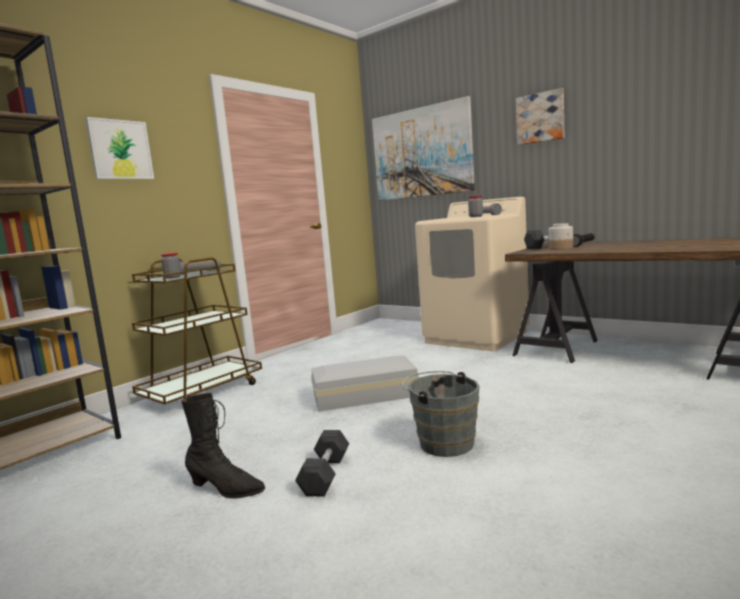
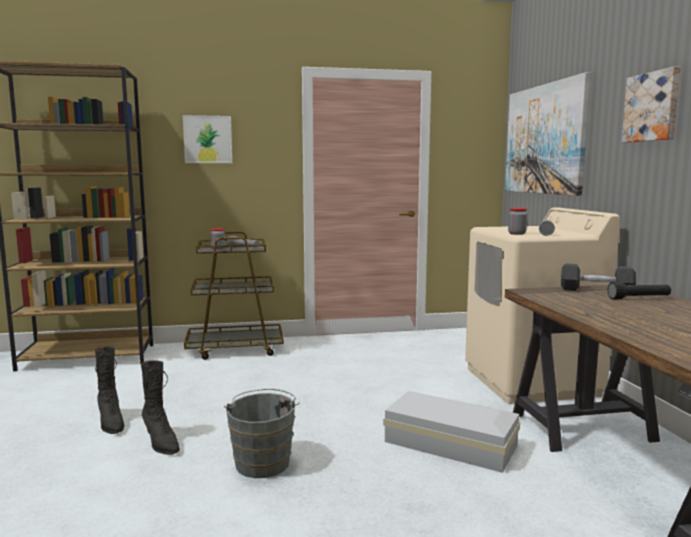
camera: 40 degrees right, 0 degrees up
grey dumbbell [295,430,349,497] -> black boot [141,360,180,455]
white storage box [311,356,419,412] -> white storage box moved to [383,391,520,473]
jar [549,223,573,250] -> none

